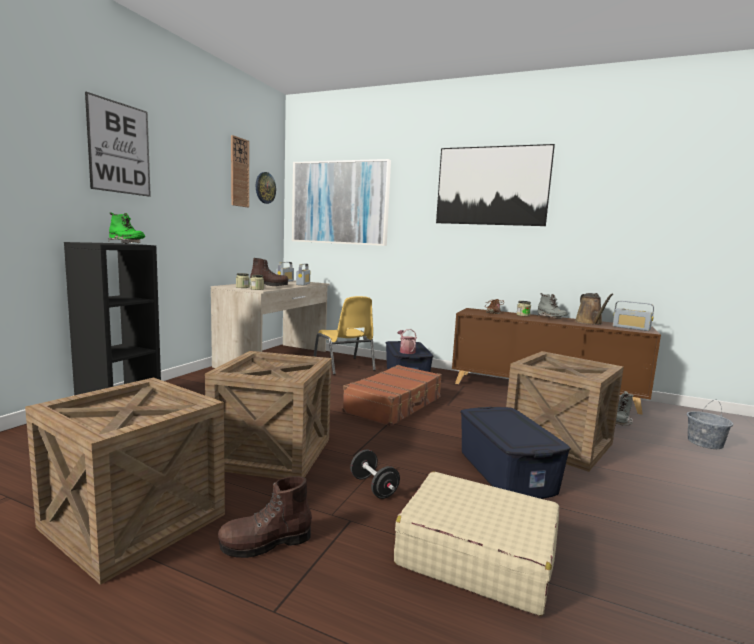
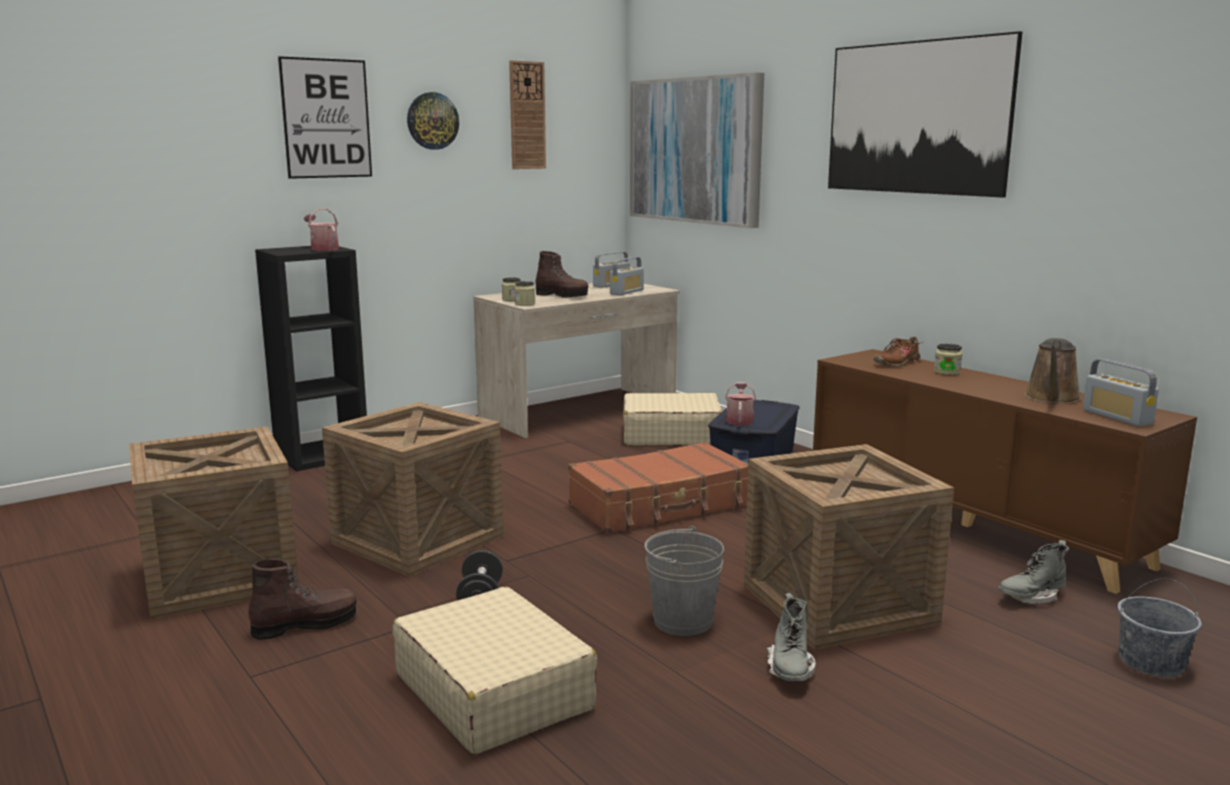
camera: 30 degrees right, 5 degrees up
green boot [108,212,145,244] -> watering can [304,208,339,251]
brown boot [218,476,312,558] -> brown boot turned 150 degrees clockwise [248,559,357,640]
wall clock [256,172,276,204] -> wall clock moved to [407,92,459,150]
yellow chair [313,296,376,375] -> beige suitcase [623,393,722,445]
blue storage box [460,407,571,499] -> grey bucket [644,526,724,636]
grey boot [537,293,568,319] -> grey boot moved to [766,593,816,681]

